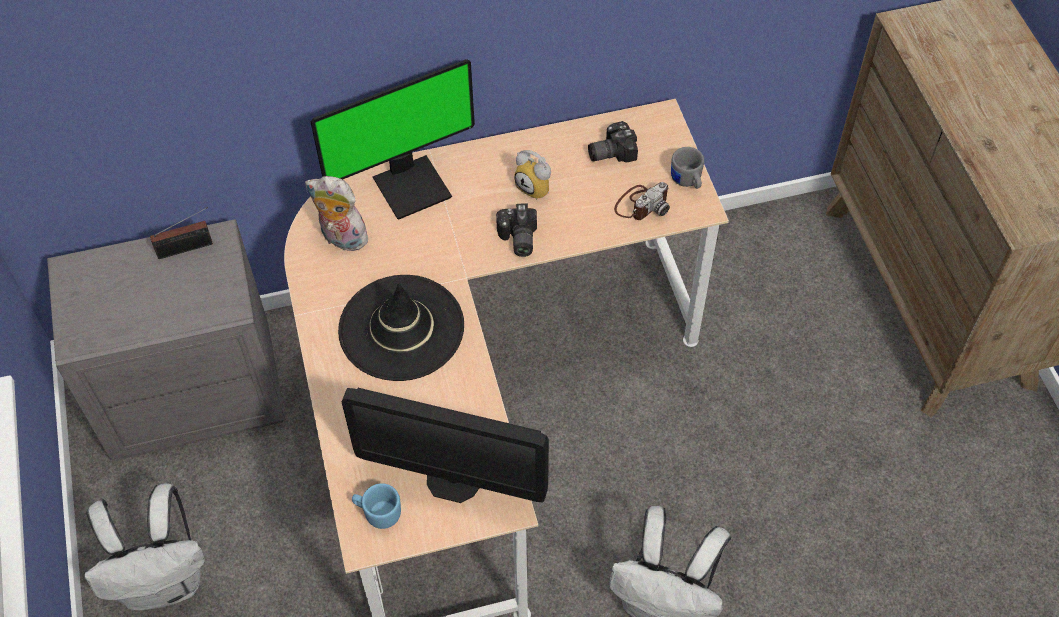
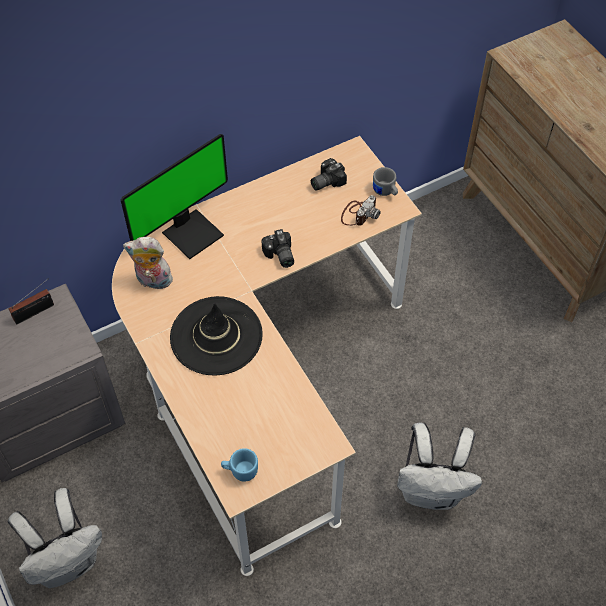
camera: 15 degrees left, 0 degrees up
monitor [342,388,549,503] -> none
alarm clock [514,150,551,200] -> none

